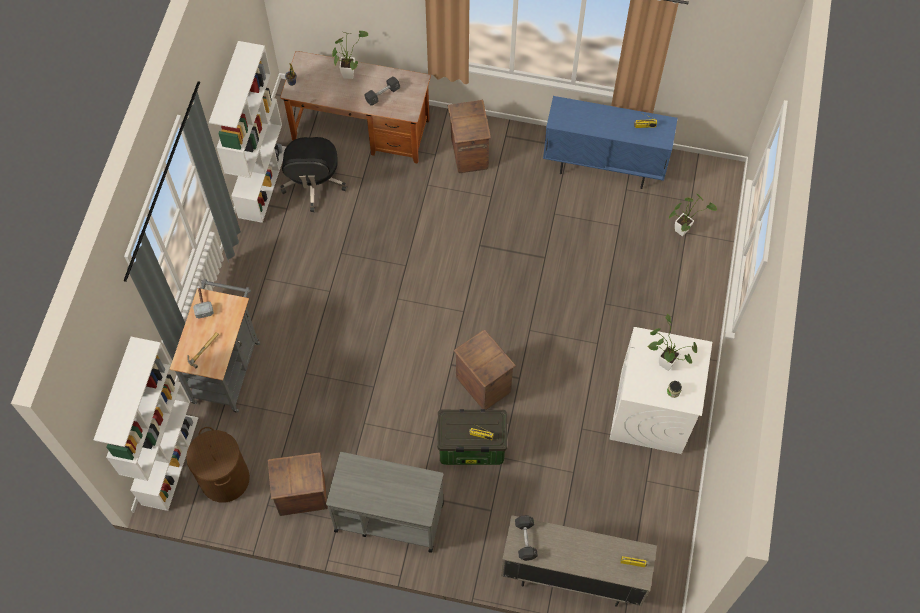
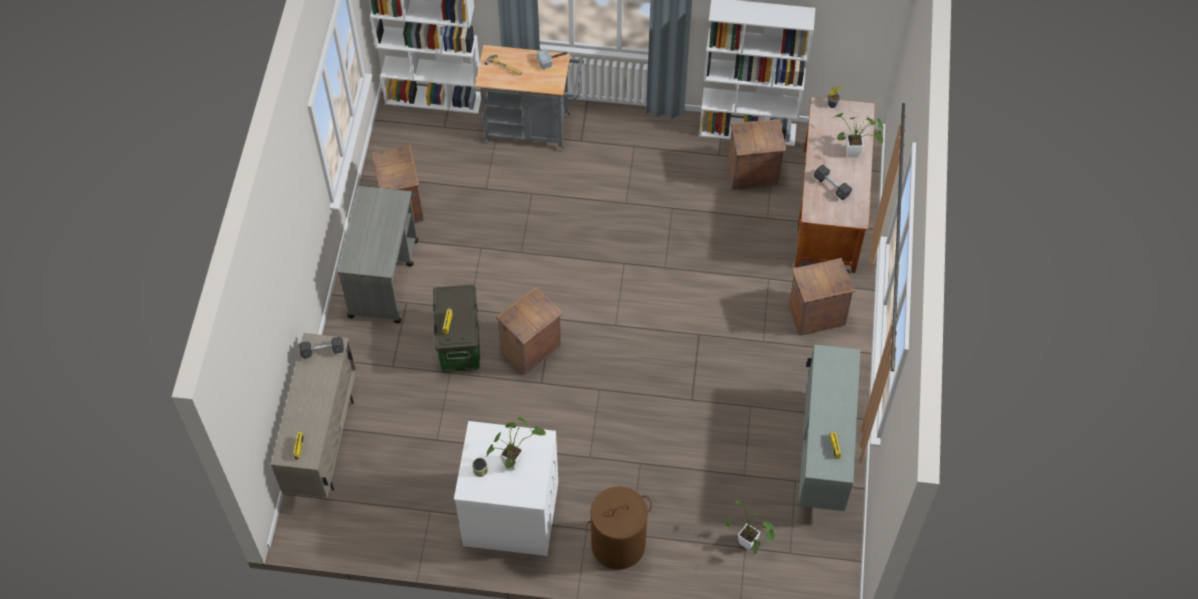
camera: 85 degrees right, 5 degrees down
brown laundry basket [186,427,250,503] -> brown laundry basket moved to [587,486,652,570]
black office chair [280,137,347,212] -> crate [727,119,786,190]
blue cabinet [543,96,678,189] -> grey cabinet [798,345,860,511]

